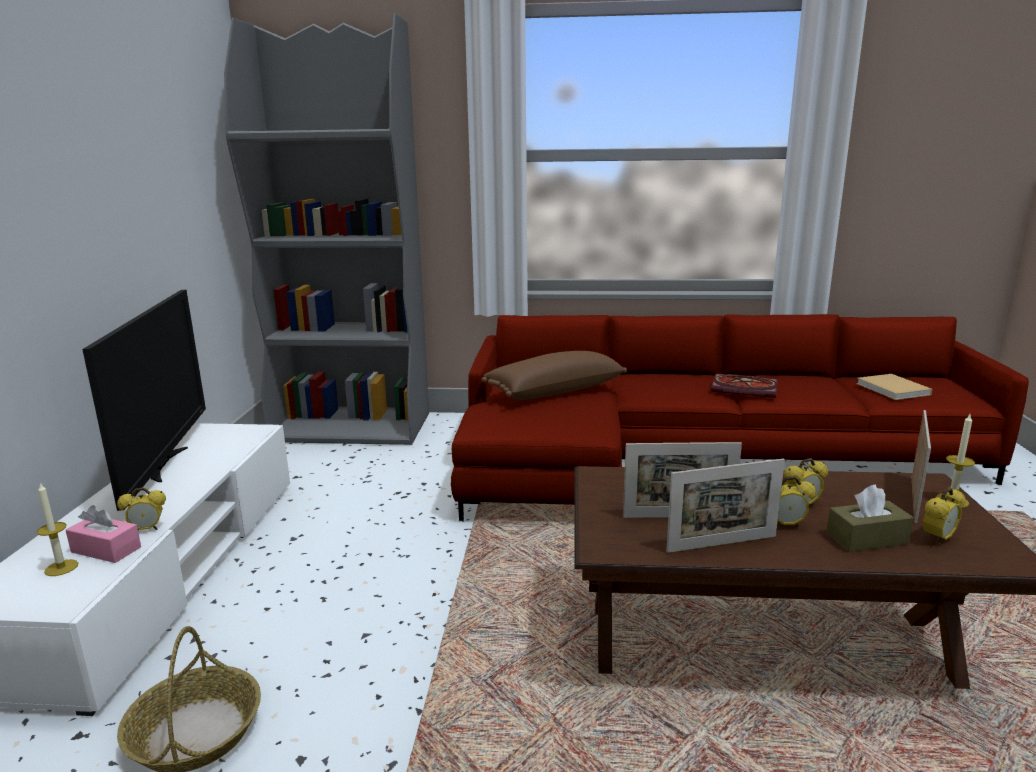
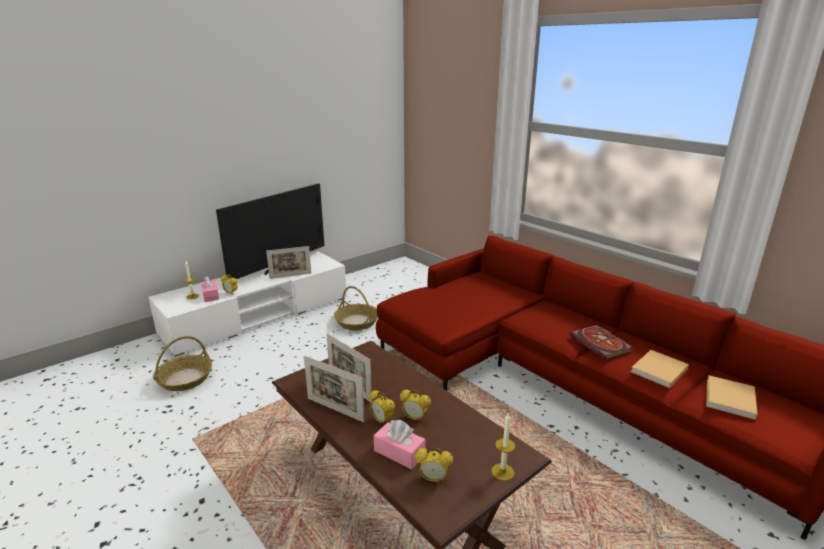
camera: 45 degrees right, 5 degrees up
grey bookcase [224,13,429,445] -> none
brown pillow [481,351,627,400] -> none
brown tissue box [826,485,914,552] -> pink tissue box [374,420,425,469]
picture frame [911,410,931,523] -> picture frame moved to [266,246,311,279]
none -> basket [334,286,378,330]
none -> beige book [631,350,689,388]

